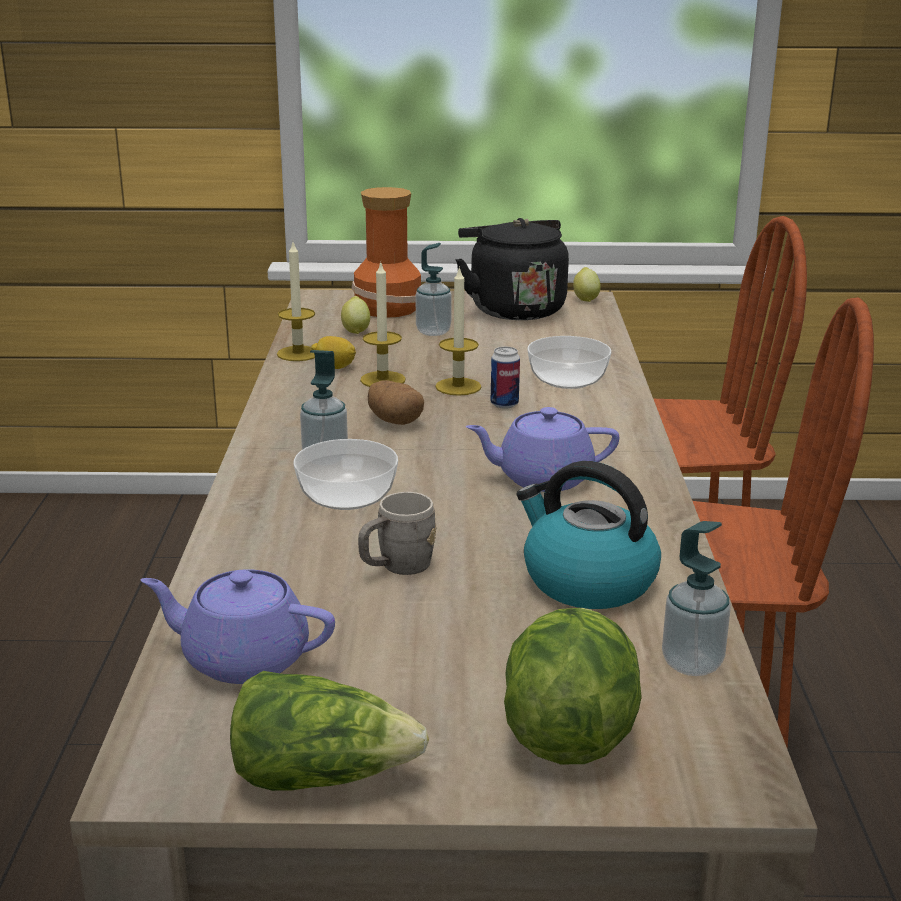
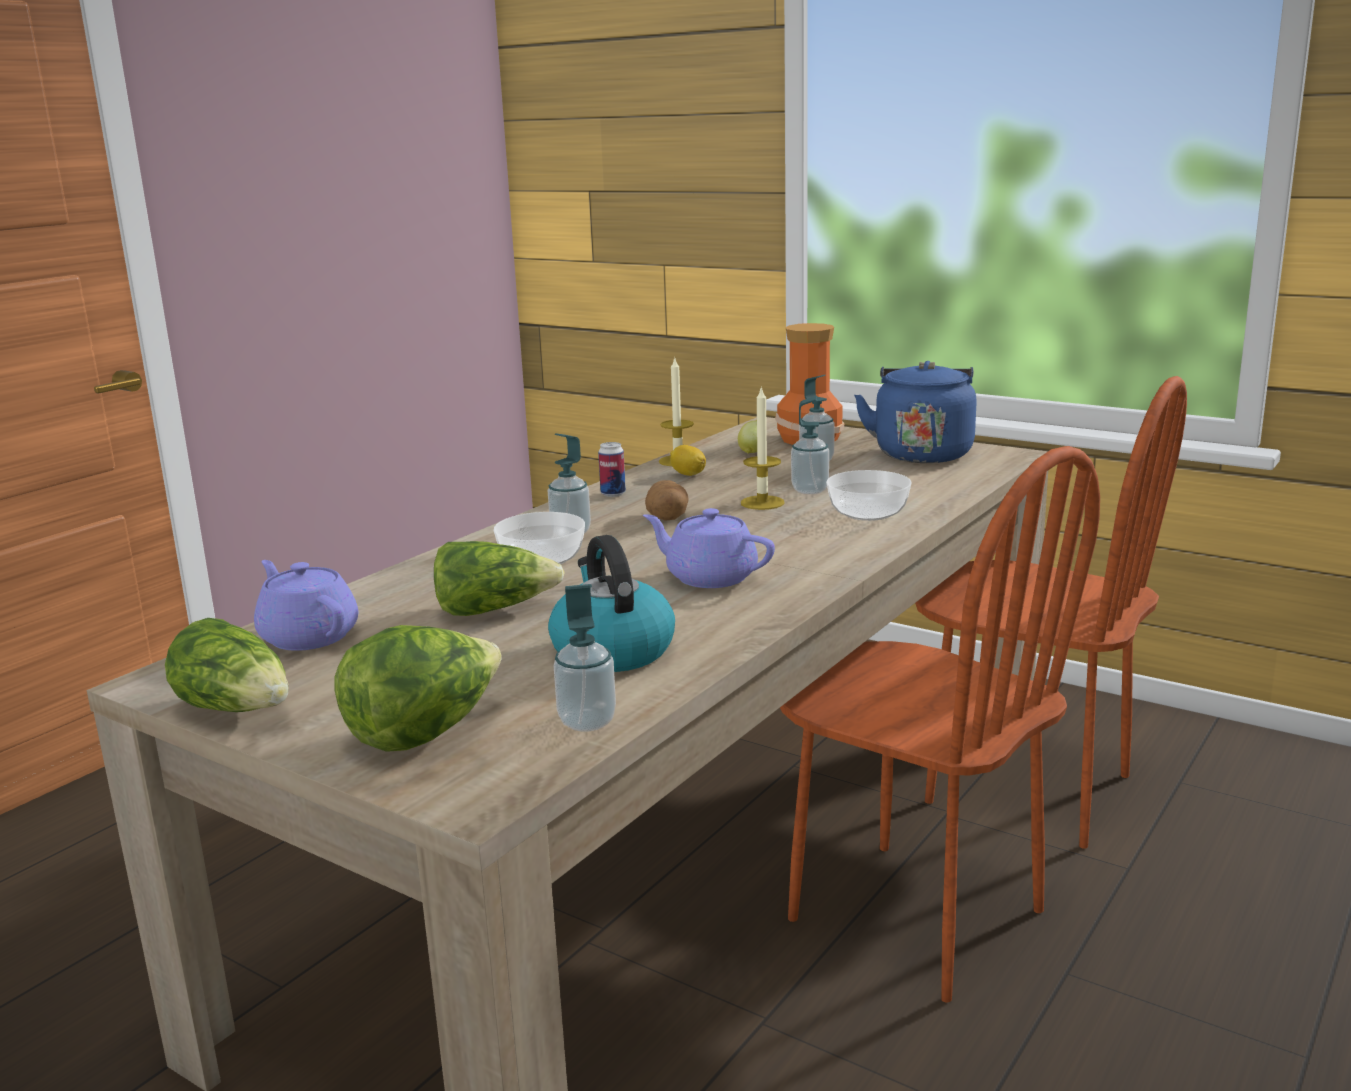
camera: 35 degrees right, 5 degrees down
grey mug [358,492,436,575] -> lettuce [434,541,565,616]
candle [360,263,406,387] -> none
black kettle [456,218,569,320] -> blue kettle [854,361,976,463]
can [491,347,520,409] -> can moved to [598,442,626,497]
lemon [573,267,601,302] -> none
none -> soap dispenser [791,396,829,494]

